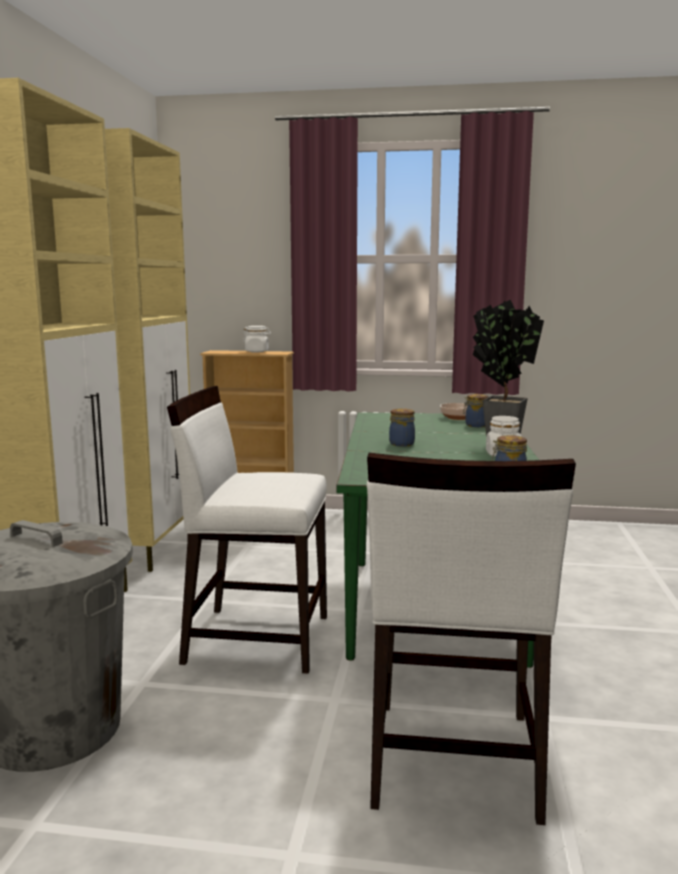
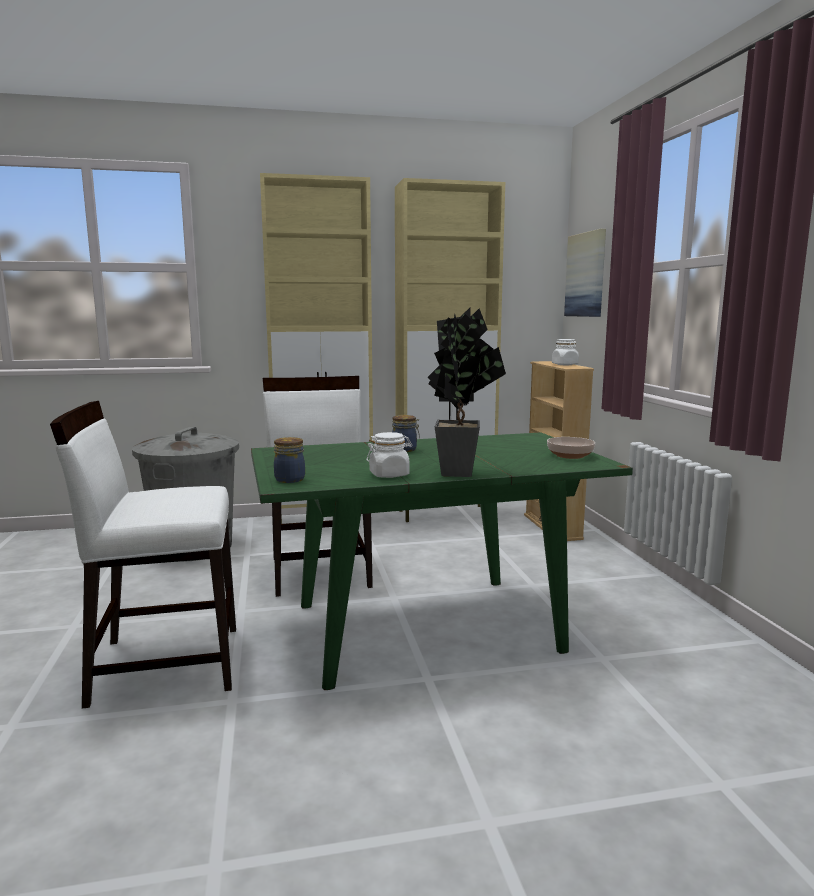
camera: 70 degrees right, 0 degrees up
jar [463,394,489,427] -> none
none -> picture [564,229,606,317]

